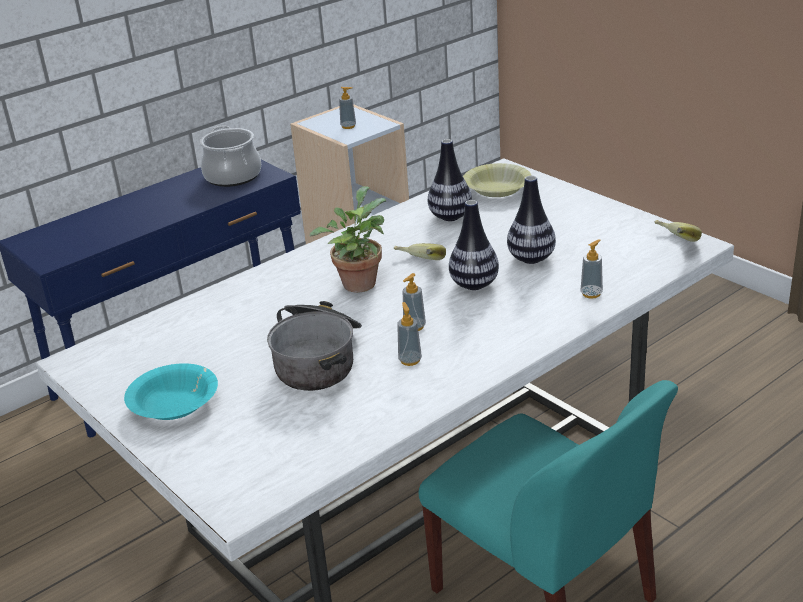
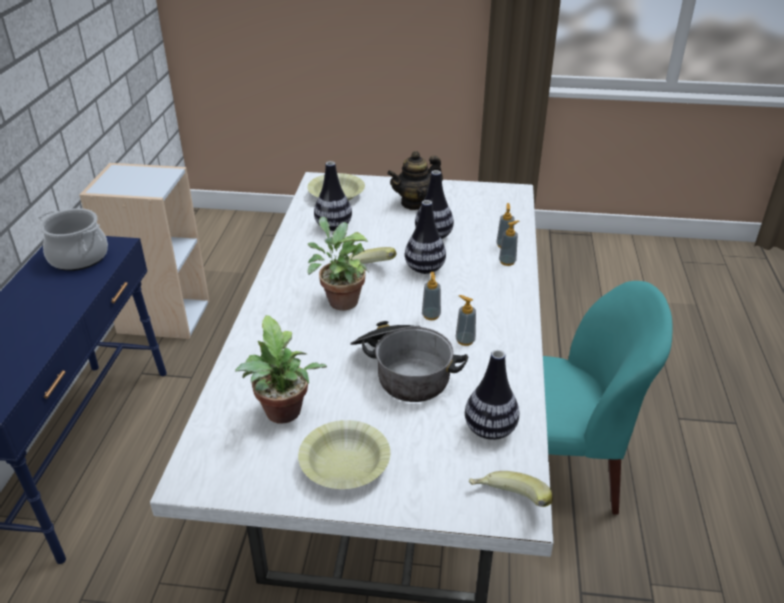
camera: 45 degrees left, 5 degrees up
turquoise bowl [124,363,218,420] -> yellow bowl [298,420,390,489]
soap dispenser [339,87,356,129] -> soap dispenser moved to [499,220,519,266]
banana [654,220,702,242] -> banana moved to [469,471,553,507]
none -> potted plant [235,315,327,424]
none -> teapot [387,151,443,210]
none -> vase [465,350,519,440]

